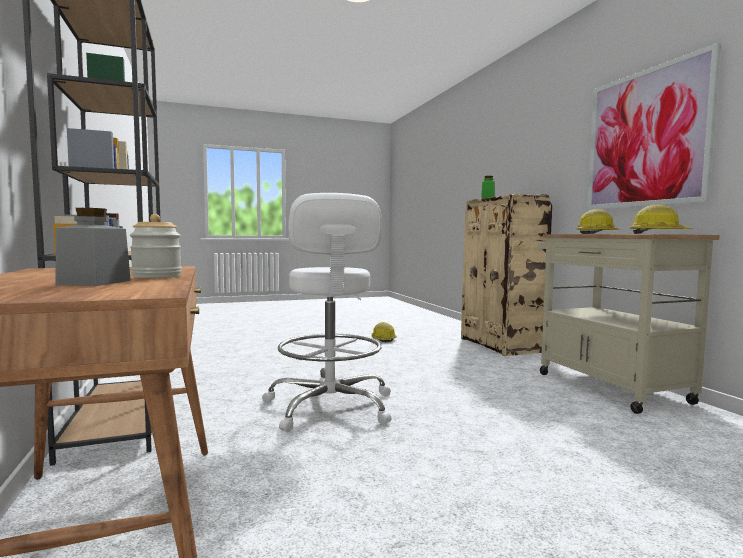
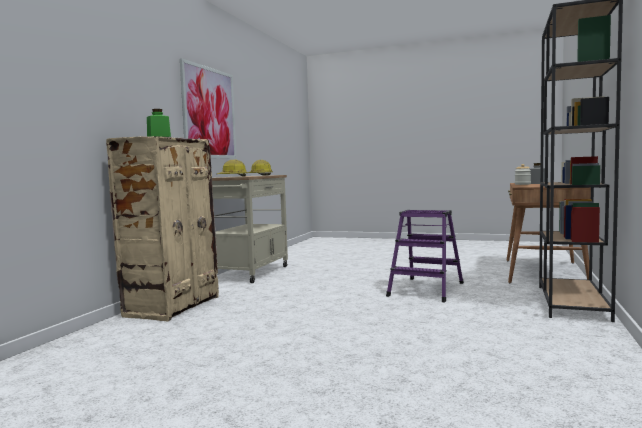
camera: 140 degrees left, 0 degrees up
white stool [262,193,392,432] -> purple step ladder [386,210,464,302]
hard hat [371,322,397,342] -> none

